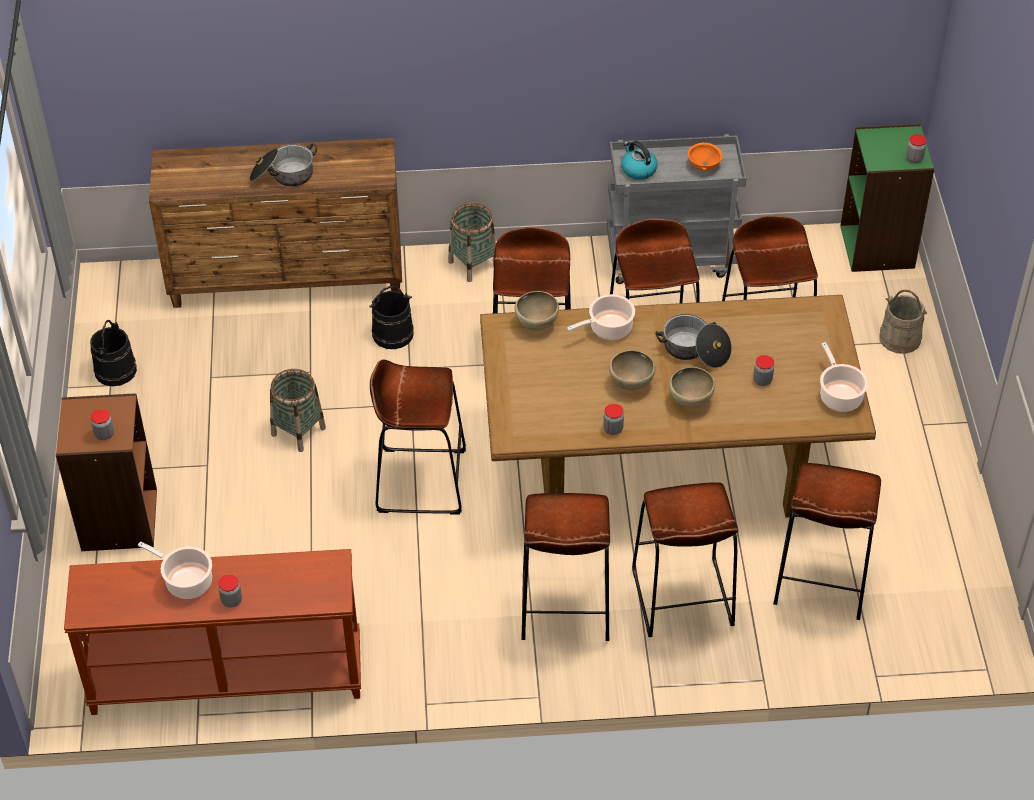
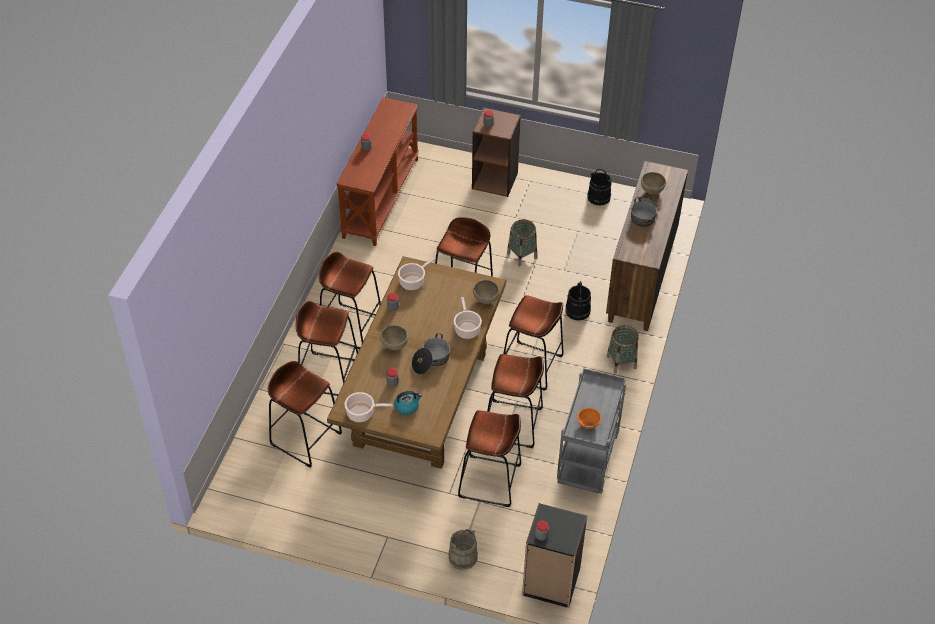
camera: 110 degrees right, 0 degrees up
cooking pot [138,541,212,599] -> cooking pot moved to [398,257,436,290]
brown bowl [609,350,655,390] -> brown bowl moved to [641,172,666,195]
kettle [621,141,658,180] -> kettle moved to [394,391,422,415]
green bookcase [840,124,934,272] -> black bookcase [522,503,587,608]

